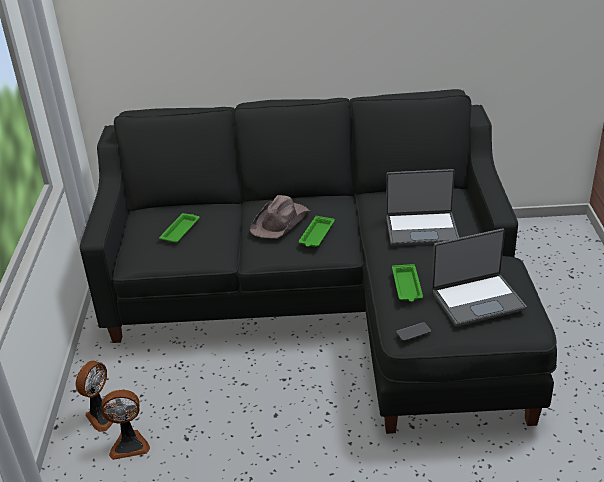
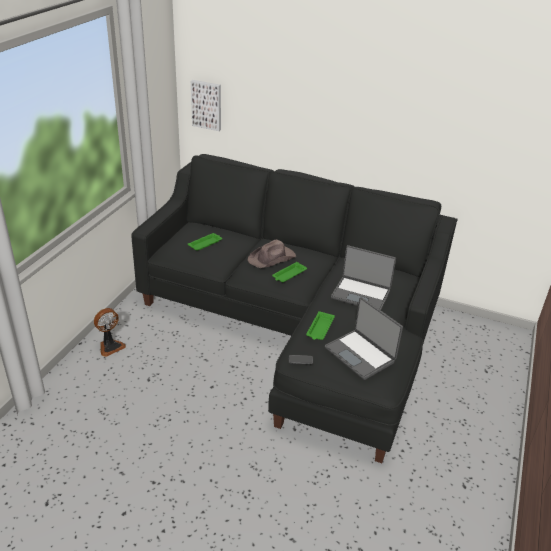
camera: 20 degrees right, 0 degrees up
fan [102,390,150,460] -> none
laptop [432,229,527,326] -> laptop turned 45 degrees clockwise [325,297,403,380]
none -> picture [191,80,221,131]

